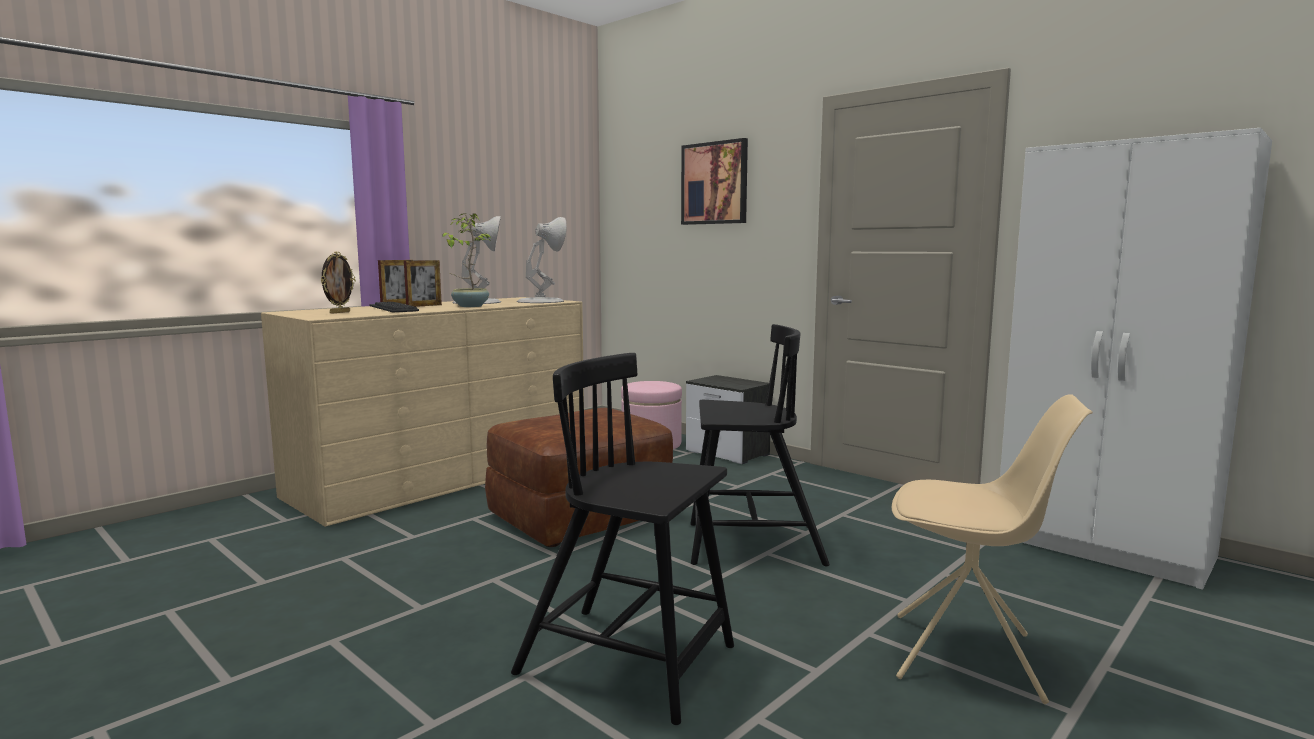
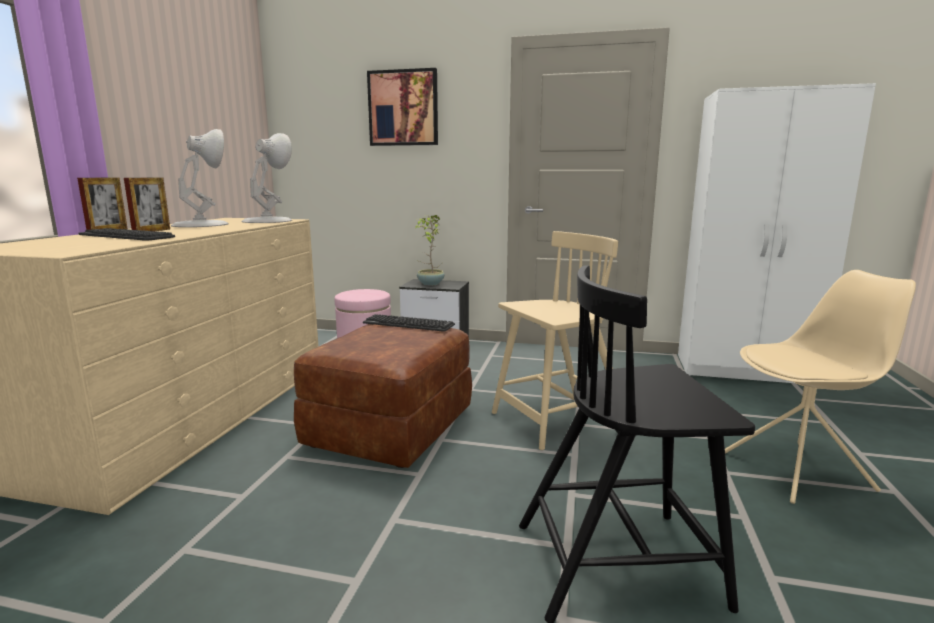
camera: 30 degrees left, 5 degrees up
picture frame [320,252,356,314] -> none
potted plant [442,213,492,307] -> potted plant moved to [415,215,444,285]
black chair [690,324,830,566] -> beige chair [492,231,618,450]
none -> keyboard [363,314,455,332]

